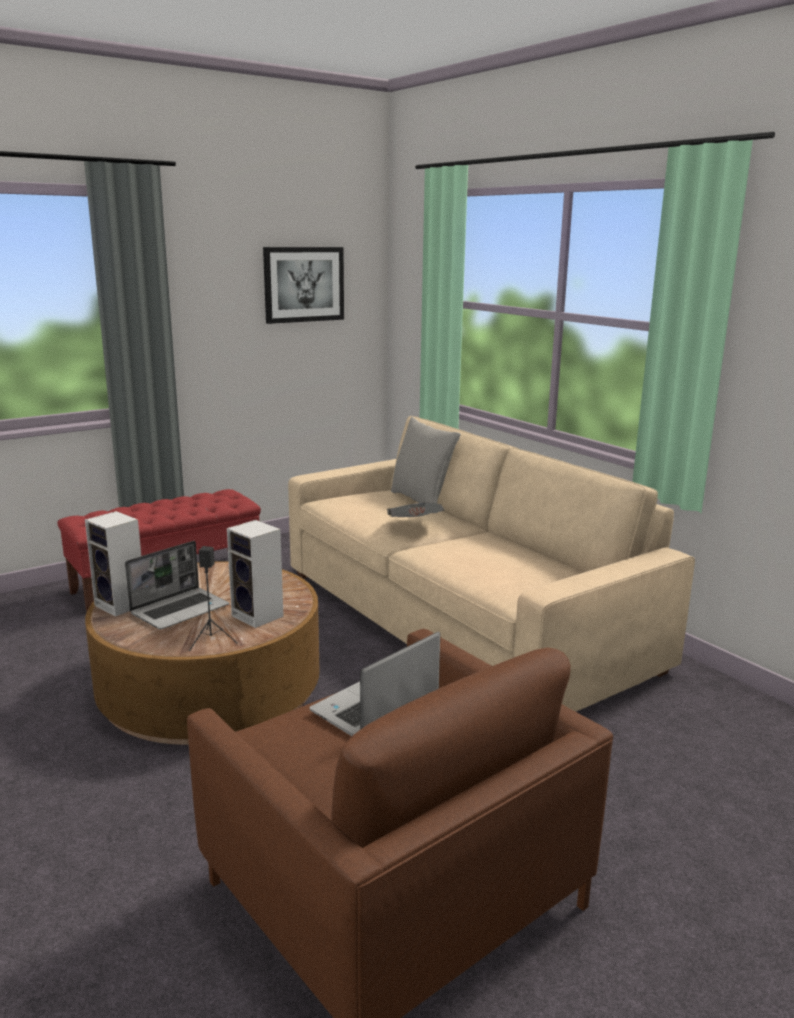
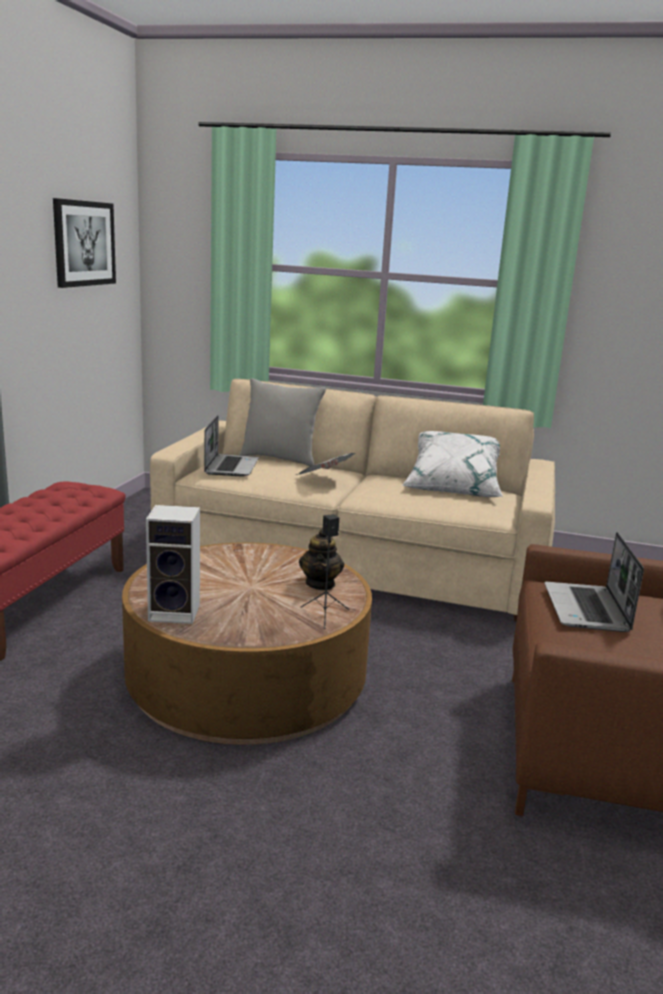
camera: 40 degrees left, 0 degrees up
laptop [125,541,229,629] -> laptop moved to [204,415,259,477]
speaker [227,520,284,628] -> teapot [299,528,344,590]
none -> white pillow [402,431,503,497]

